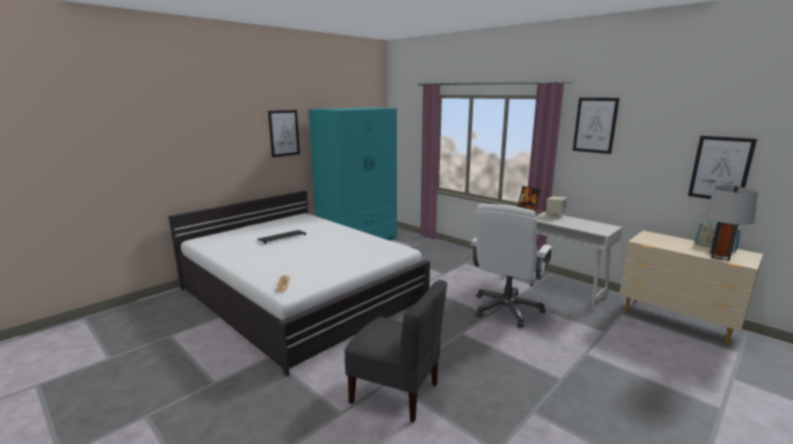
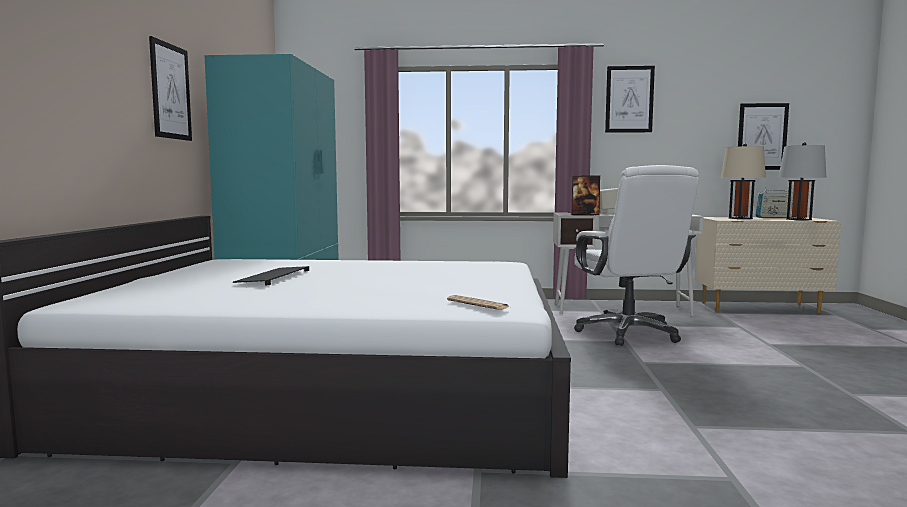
camera: 40 degrees left, 10 degrees down
grey chair [344,280,447,422] -> none
none -> beige table lamp [721,143,766,219]

